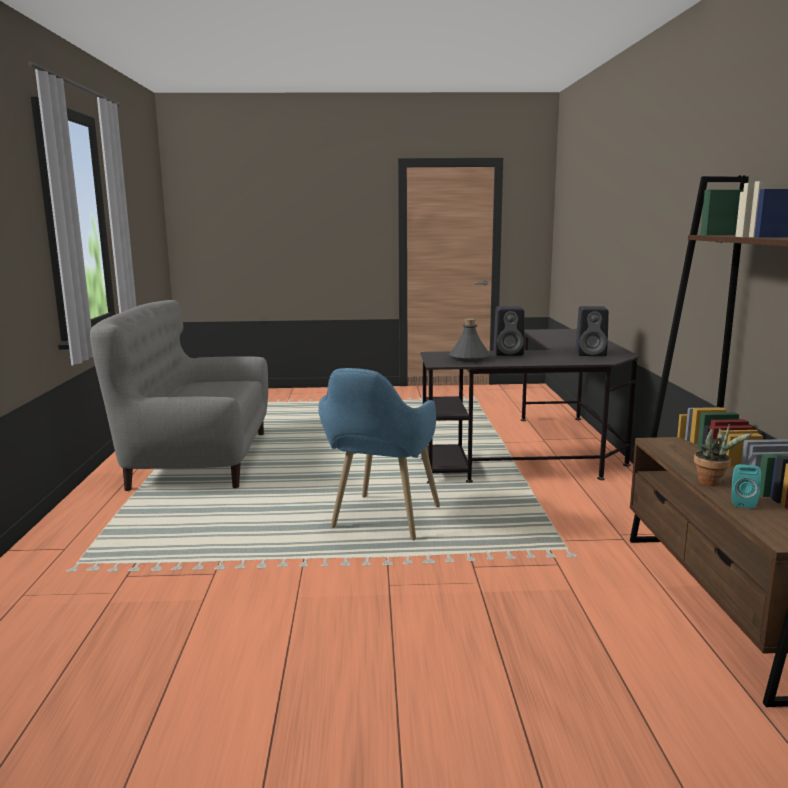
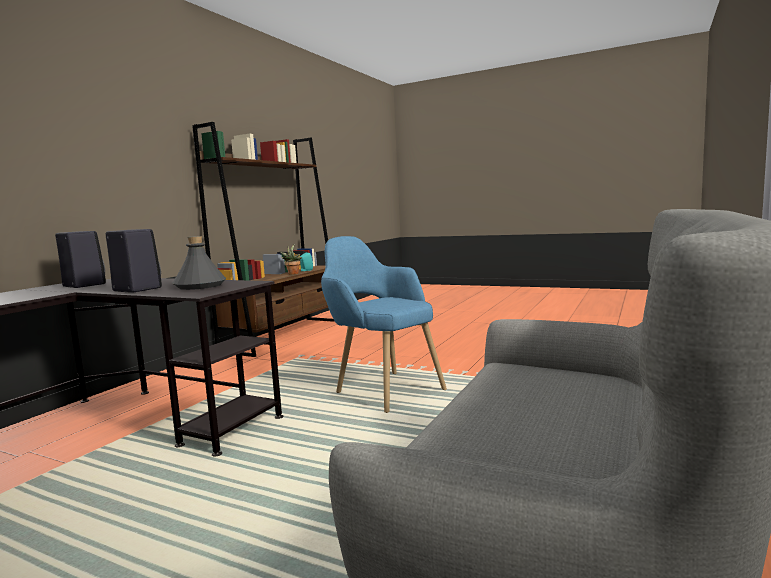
camera: 150 degrees left, 5 degrees down
blue armchair [318,368,440,540] -> blue armchair turned 90 degrees counterclockwise [321,236,447,413]

